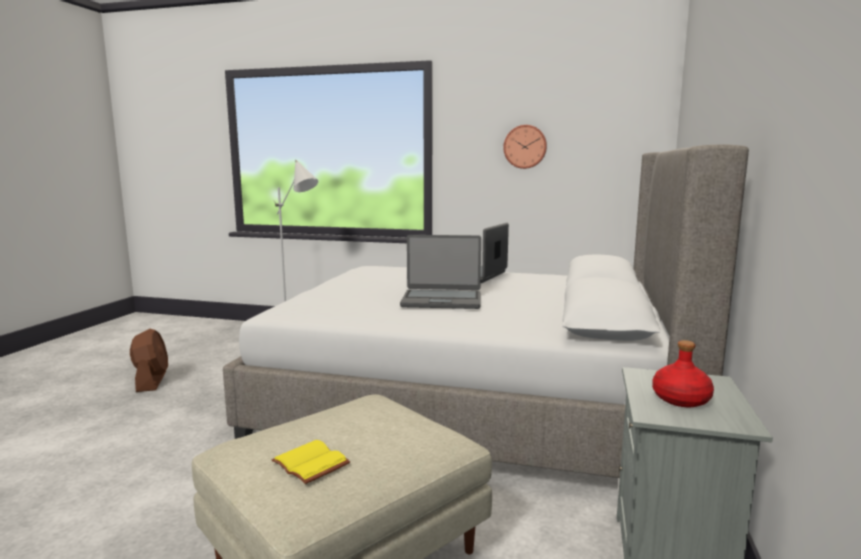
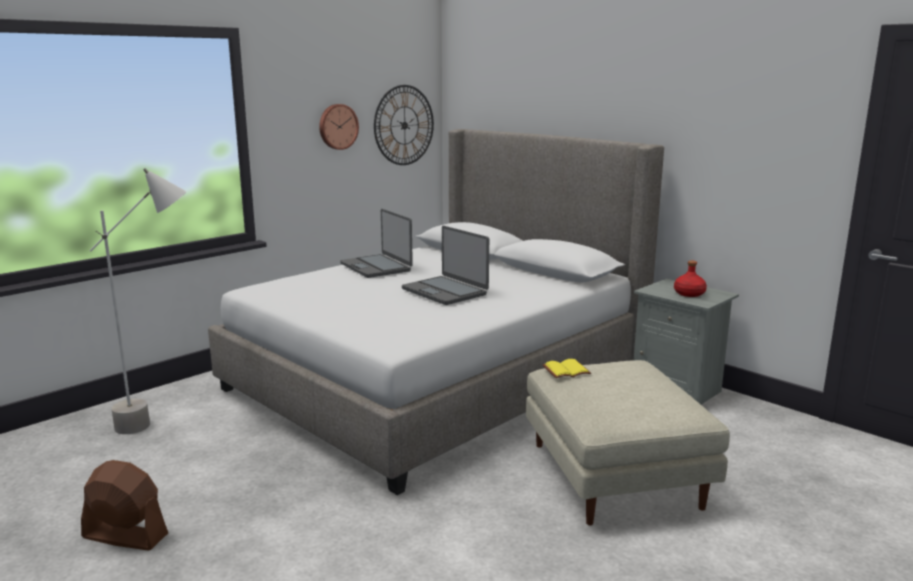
camera: 60 degrees left, 5 degrees up
yellow book [272,440,350,484] -> yellow book moved to [543,359,591,378]
laptop [400,235,481,309] -> laptop turned 105 degrees clockwise [402,226,489,305]
none -> wall clock [374,85,434,165]

